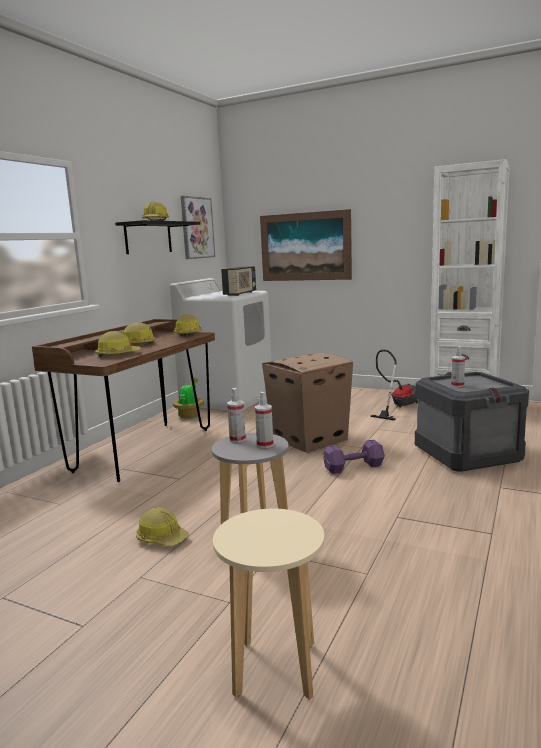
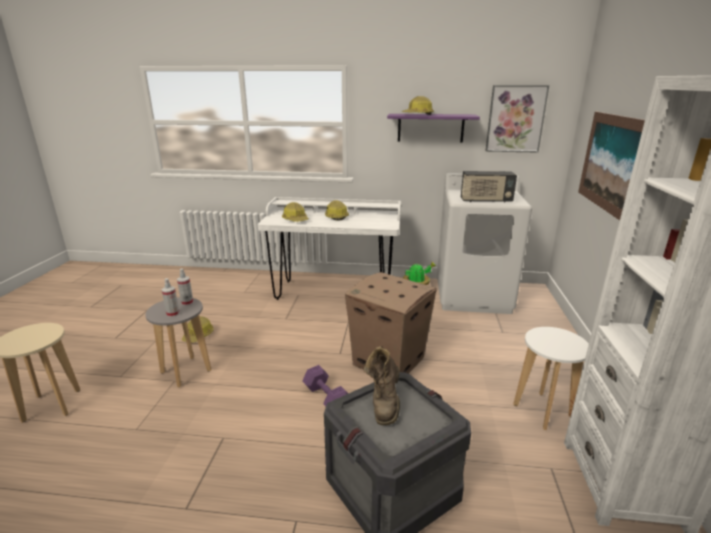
camera: 70 degrees right, 10 degrees up
brown desk [32,319,215,482] -> white desk [258,197,401,300]
black shelf [115,220,200,254] -> purple shelf [387,114,480,142]
hard hat [174,314,202,336] -> none
vacuum cleaner [370,350,418,421] -> white stool [513,327,589,430]
spray bottle [451,346,465,387] -> brown boot [364,346,400,425]

